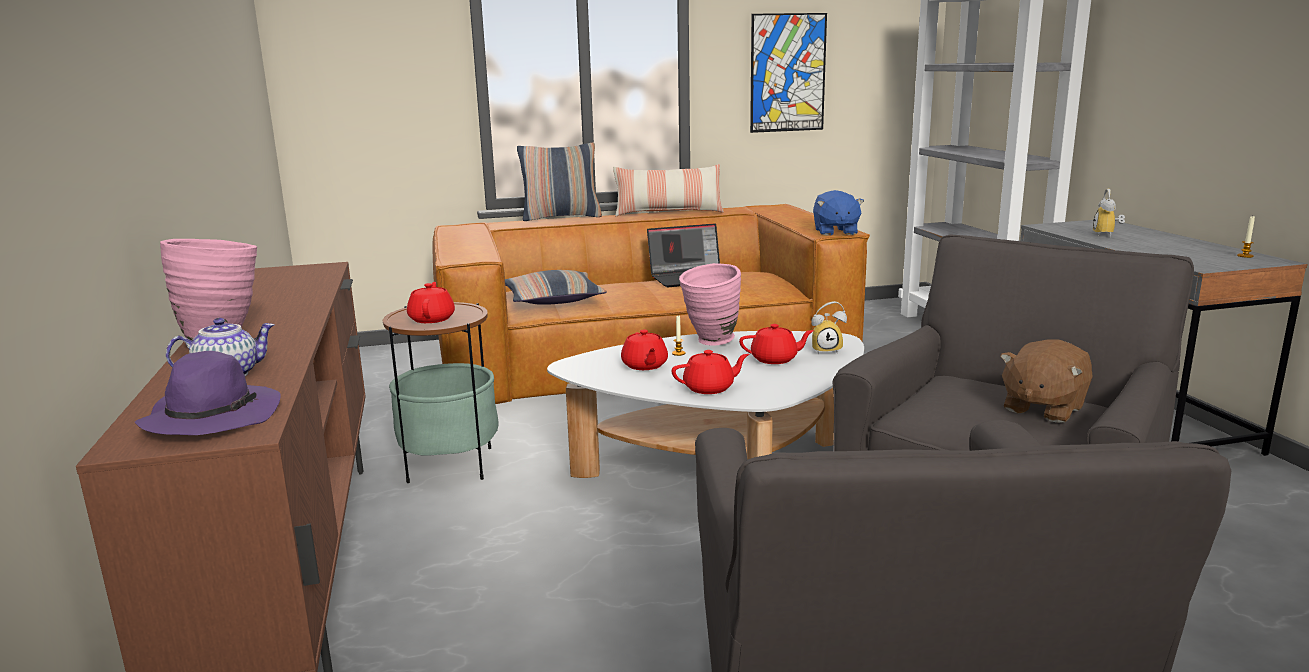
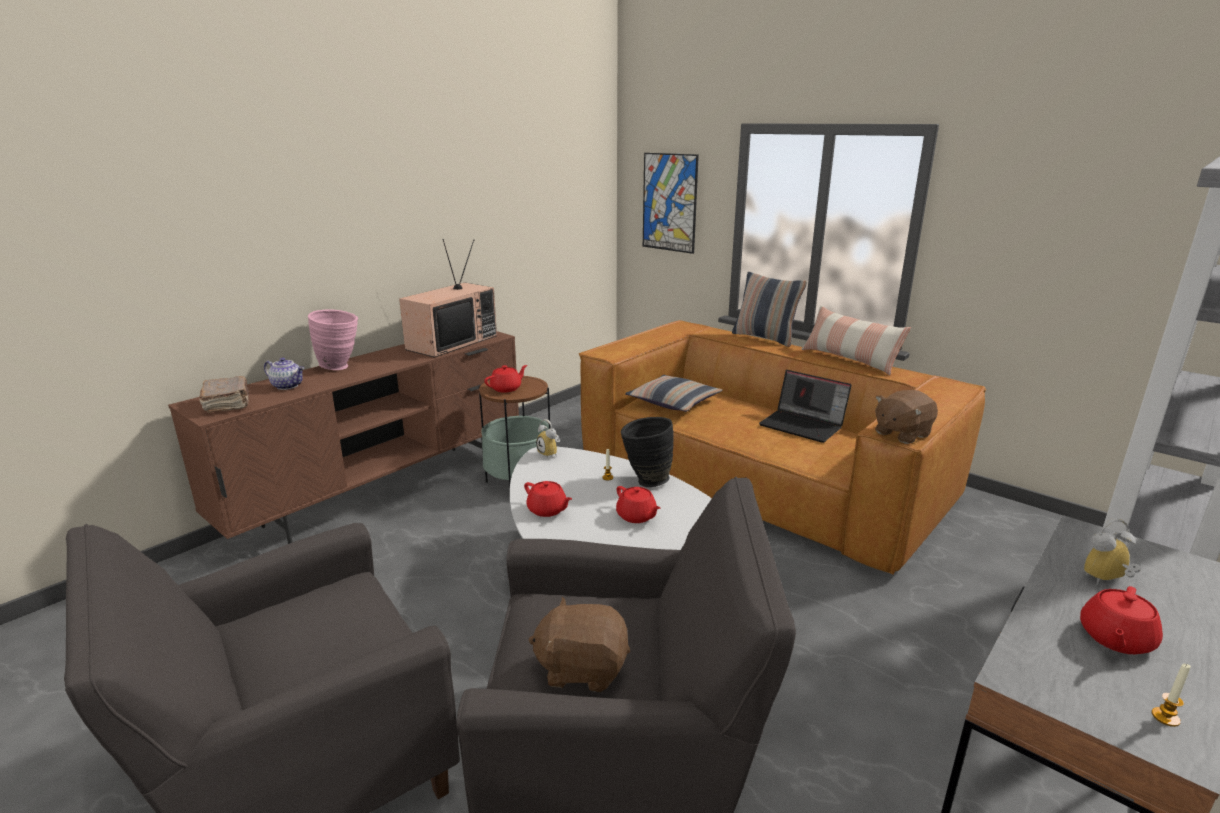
camera: 55 degrees right, 5 degrees up
purple hat [135,351,281,435] -> brown book [199,376,249,413]
red teapot [621,329,668,370] -> red teapot moved to [1080,586,1163,654]
pink vase [679,263,741,346] -> black vase [621,417,674,487]
picture [750,13,827,133] -> picture moved to [643,153,699,254]
alarm clock [811,301,847,354] -> alarm clock moved to [536,419,560,459]
blue plush toy [813,190,864,236] -> brown plush toy [875,390,938,444]
none -> television [399,239,497,358]

